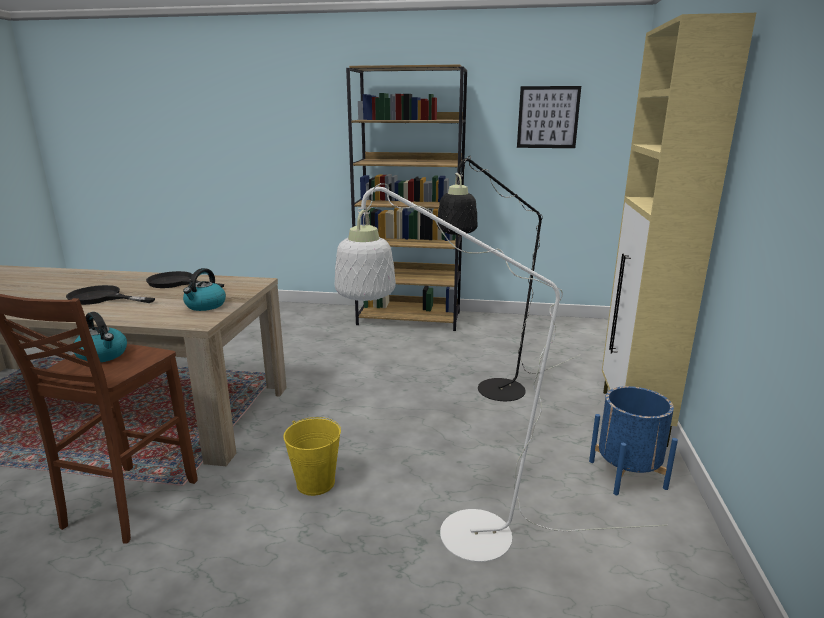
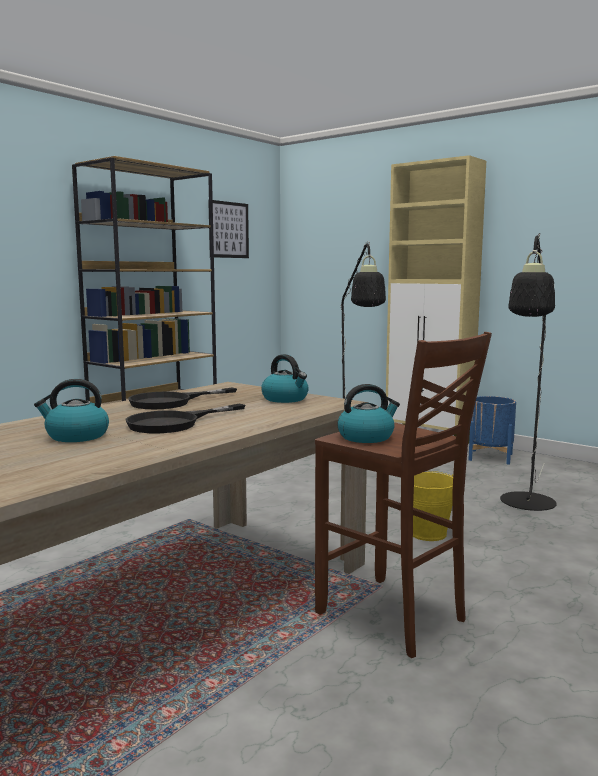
camera: 60 degrees left, 10 degrees down
white floor lamp [335,183,668,562] -> black floor lamp [500,233,557,511]
none -> kettle [34,379,109,442]

